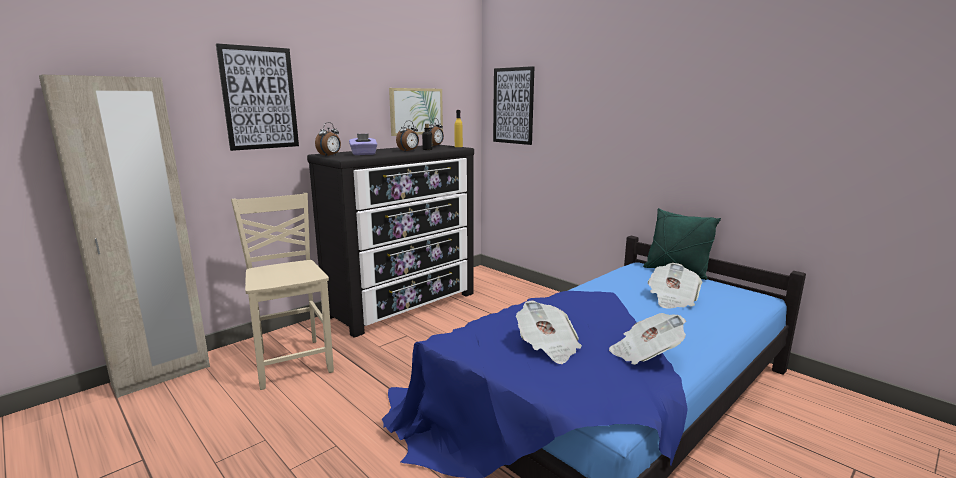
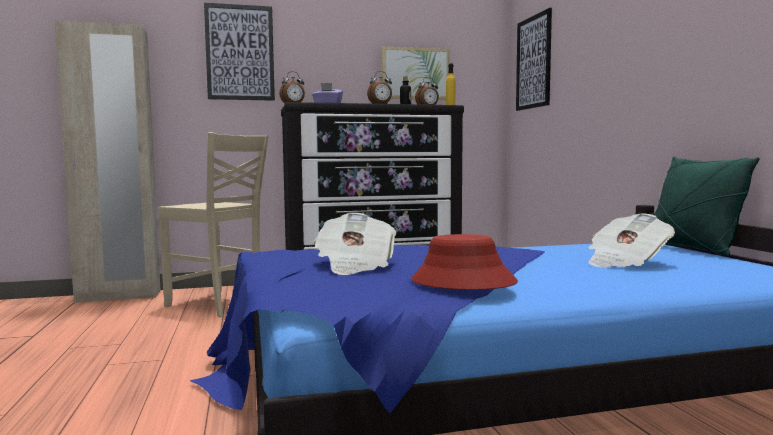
camera: 30 degrees right, 10 degrees down
beige chair [231,193,334,390] -> beige chair turned 120 degrees clockwise [158,132,269,317]
newspaper [609,313,686,365] -> red hat [411,234,518,290]

